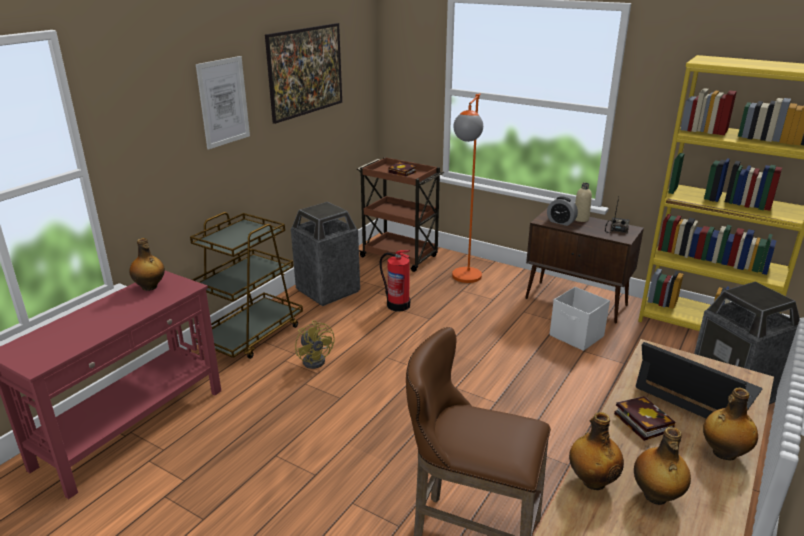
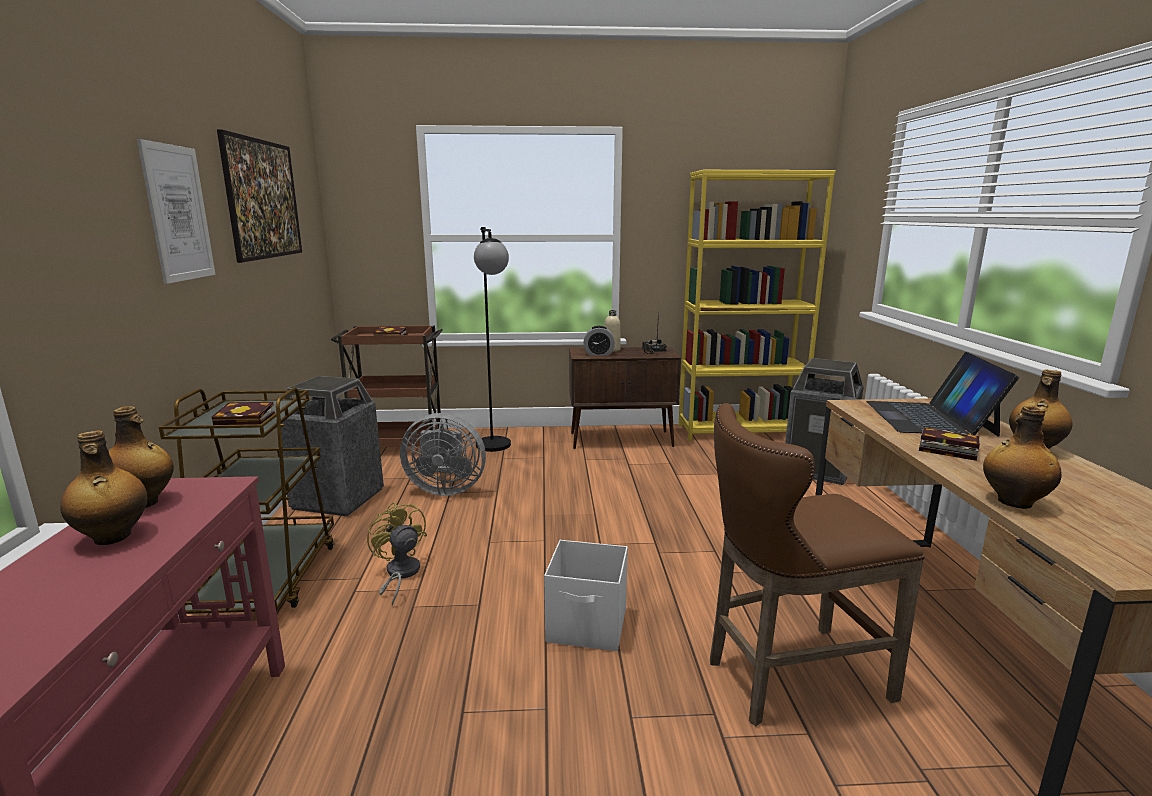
camera: 35 degrees left, 10 degrees down
yellow fan [295,320,335,369] -> yellow fan turned 150 degrees counterclockwise [367,502,427,606]
fire extinguisher [380,250,410,312] -> grey fan [400,413,486,496]
orange floor lamp [452,93,483,283] -> black floor lamp [474,227,511,452]
white storage box [550,287,610,351] -> white storage box moved to [544,540,628,651]
bottle [634,427,691,505] -> bottle moved to [60,431,147,545]
laptop [636,342,762,418] -> laptop turned 90 degrees counterclockwise [866,352,1019,437]
none -> book [212,402,275,425]

